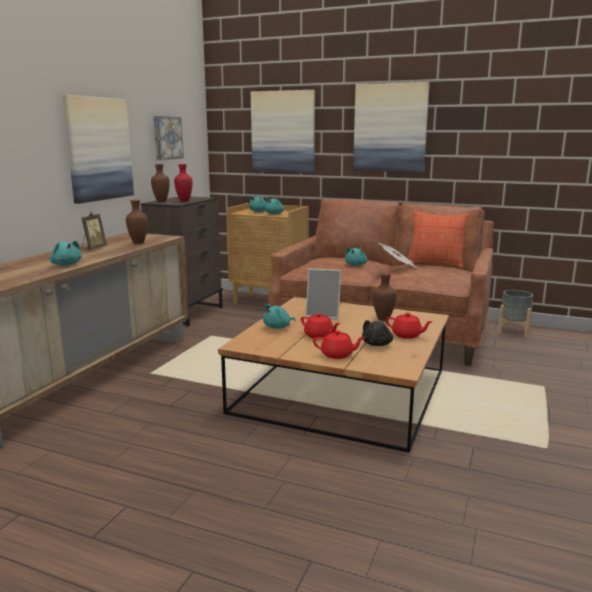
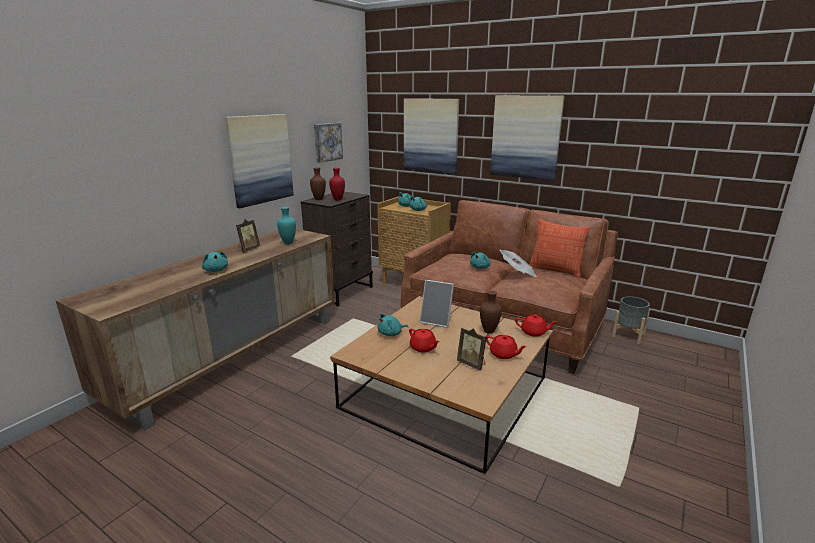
camera: 10 degrees right, 5 degrees up
brown vase [126,200,148,244] -> turquoise vase [277,207,296,244]
red teapot [313,330,365,359] -> red teapot moved to [515,314,558,337]
black plush toy [362,320,393,346] -> picture frame [457,327,486,370]

